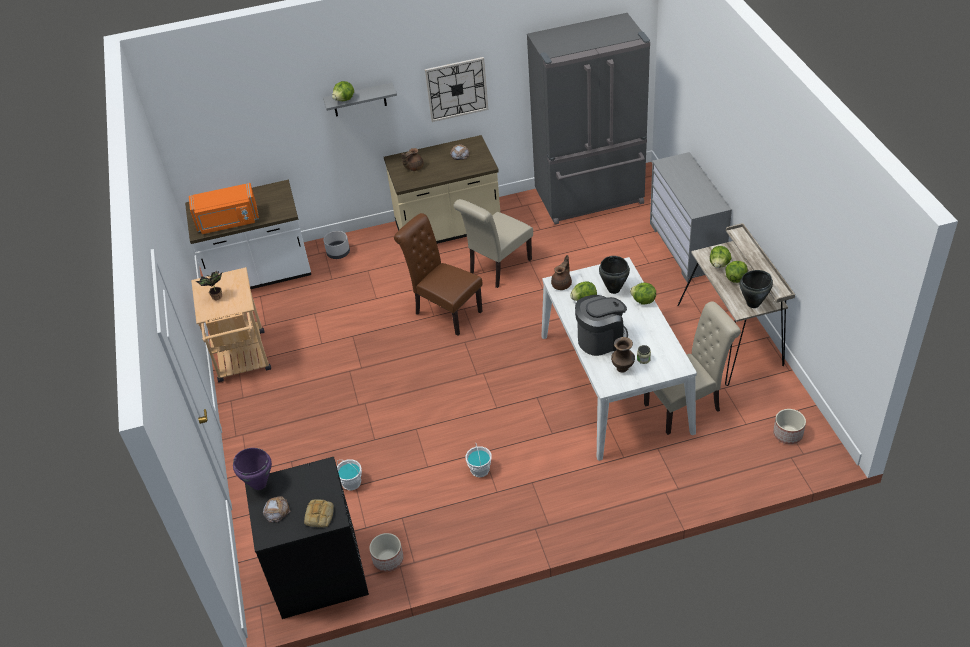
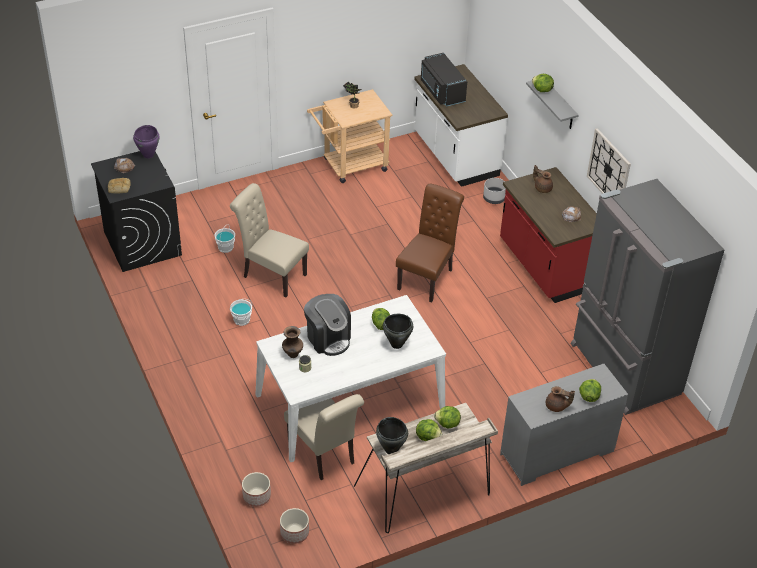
camera: 75 degrees right, 0 degrees up
orange microwave [189,183,259,234] -> black microwave [421,53,467,106]
planter [369,533,404,572] -> planter moved to [242,472,271,507]
beige counter [384,135,500,244] -> red counter [500,167,597,303]
beige chair [453,199,533,288] -> beige chair moved to [230,183,309,297]
brown teapot [551,255,572,290] -> brown teapot moved to [546,386,575,412]
lettuce [630,282,656,305] -> lettuce moved to [579,379,601,402]

